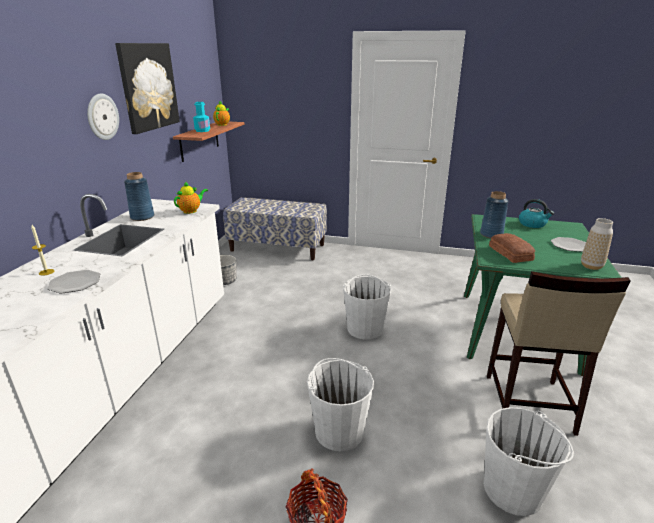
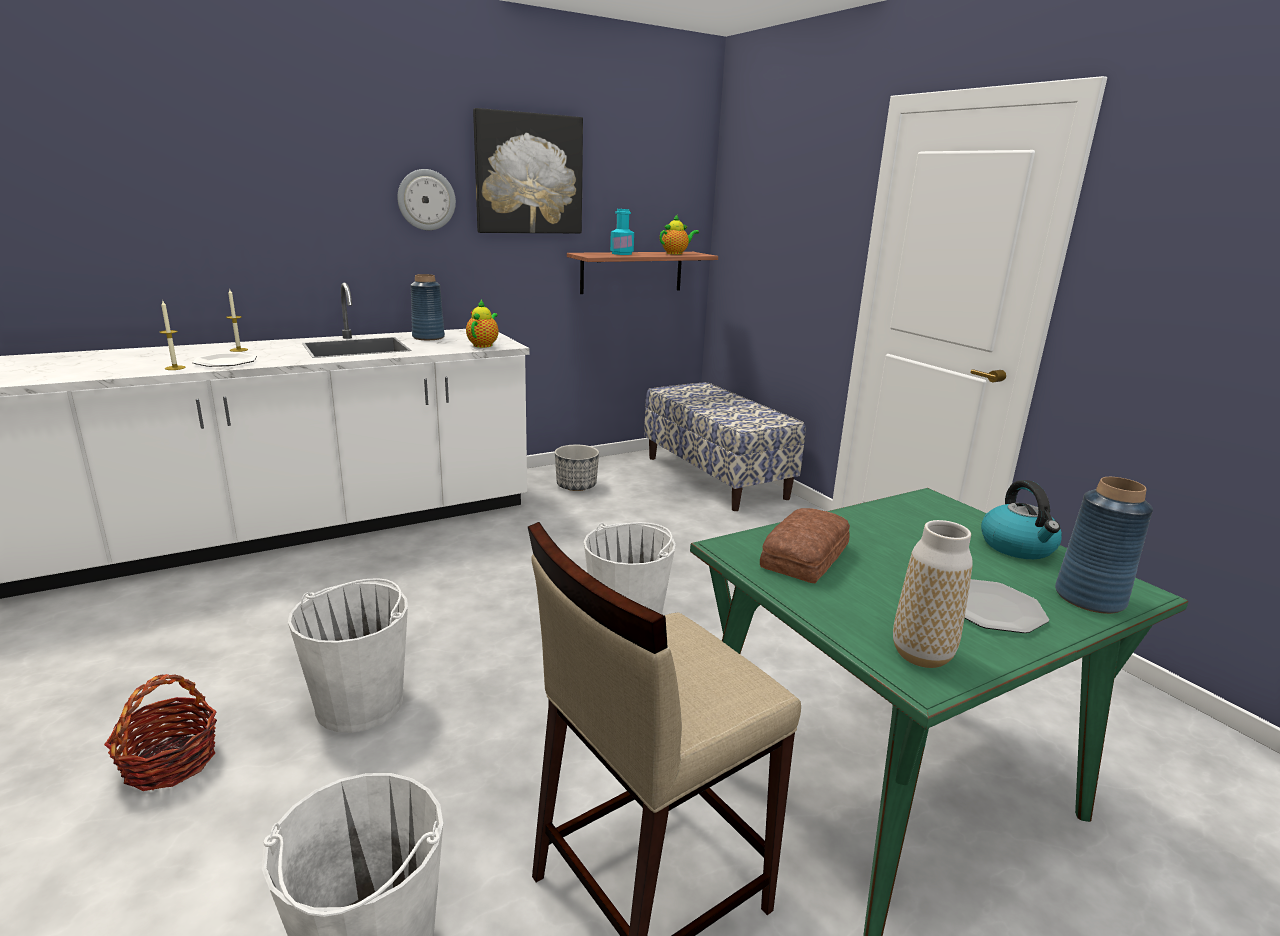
camera: 45 degrees right, 5 degrees down
teapot [174,181,208,214] -> teapot turned 75 degrees counterclockwise [466,300,499,348]
blue vase [480,191,508,238] -> blue vase moved to [1055,477,1153,614]
none -> candle [159,301,186,370]

